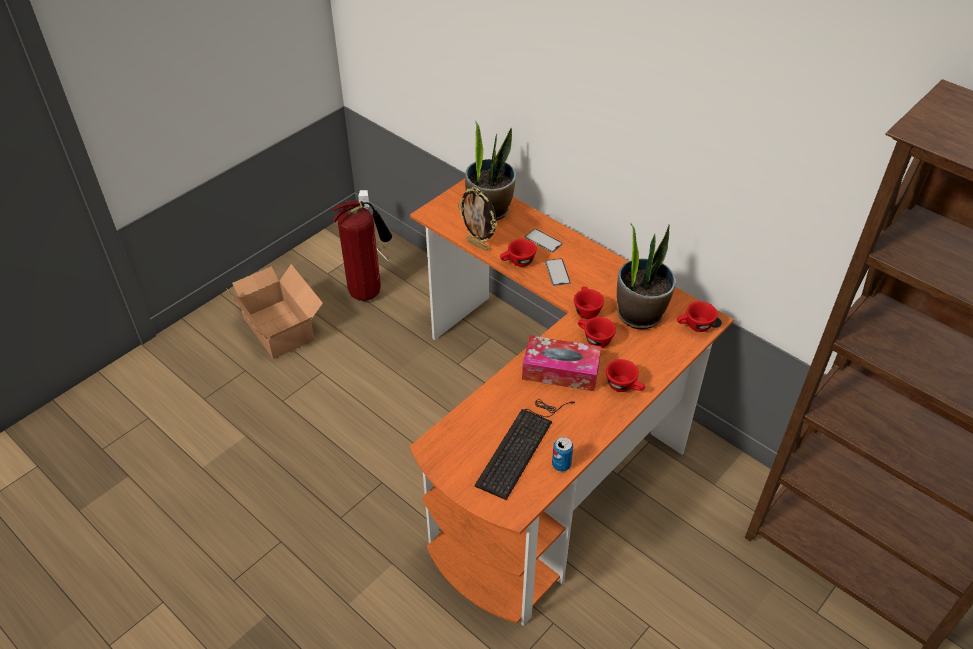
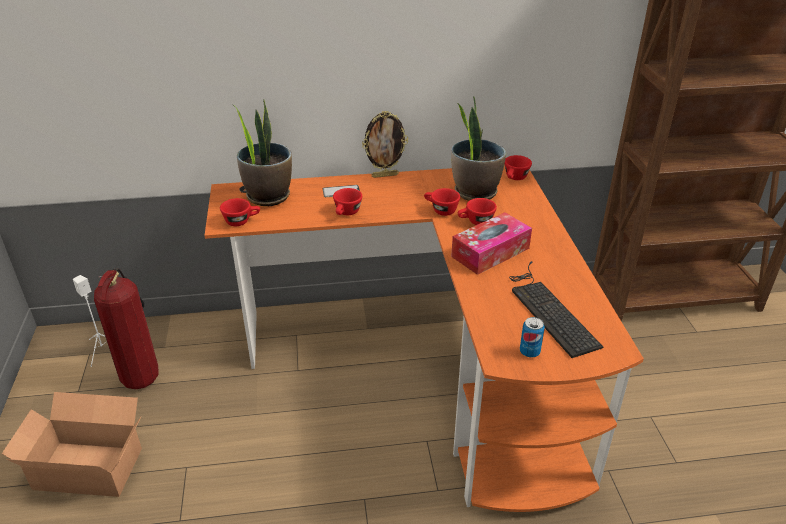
camera: 50 degrees left, 10 degrees down
picture frame [458,187,497,251] -> picture frame moved to [362,111,408,178]
phone [545,259,571,286] -> none
can [552,437,573,471] -> can moved to [520,317,545,357]
red cup [606,359,645,392] -> red cup moved to [220,198,260,226]

